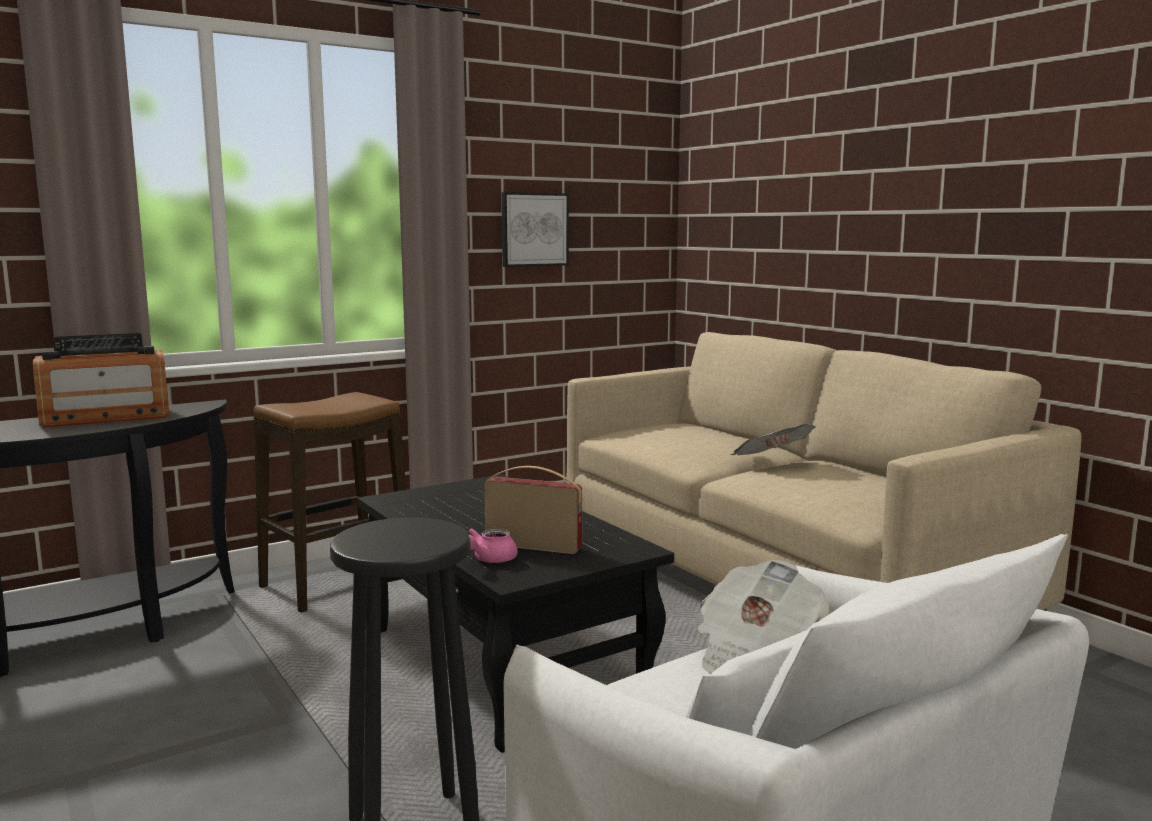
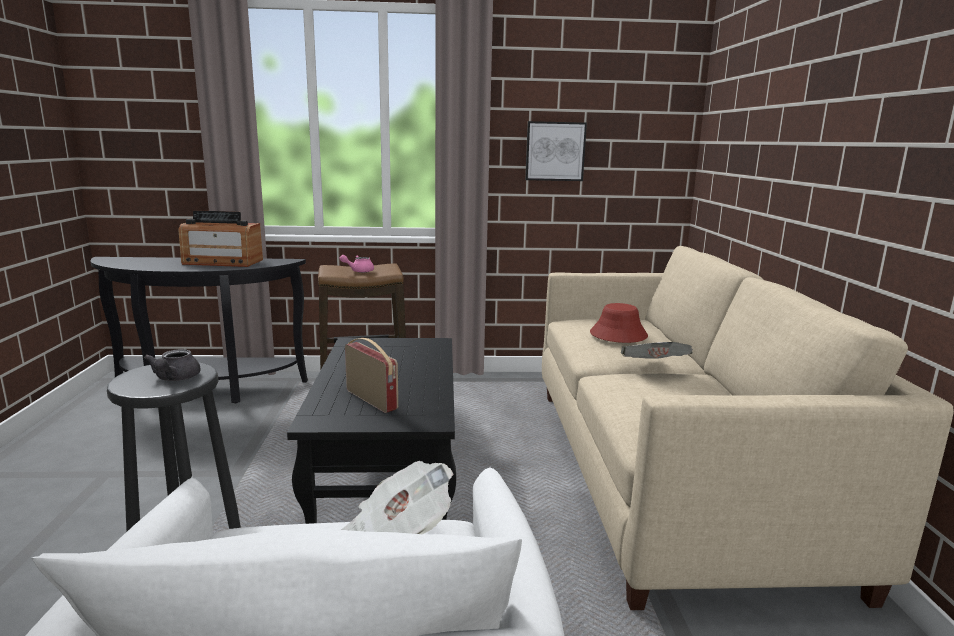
camera: 30 degrees right, 5 degrees up
pink teapot [469,528,518,563] -> pink teapot moved to [340,255,374,273]
none -> grey teapot [144,349,201,381]
none -> red hat [590,303,648,343]

